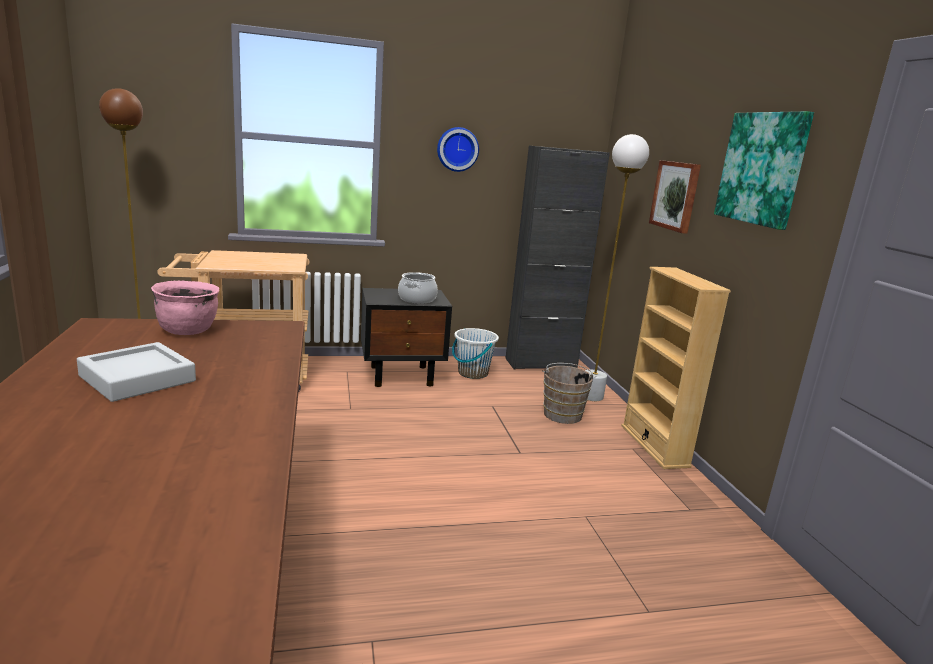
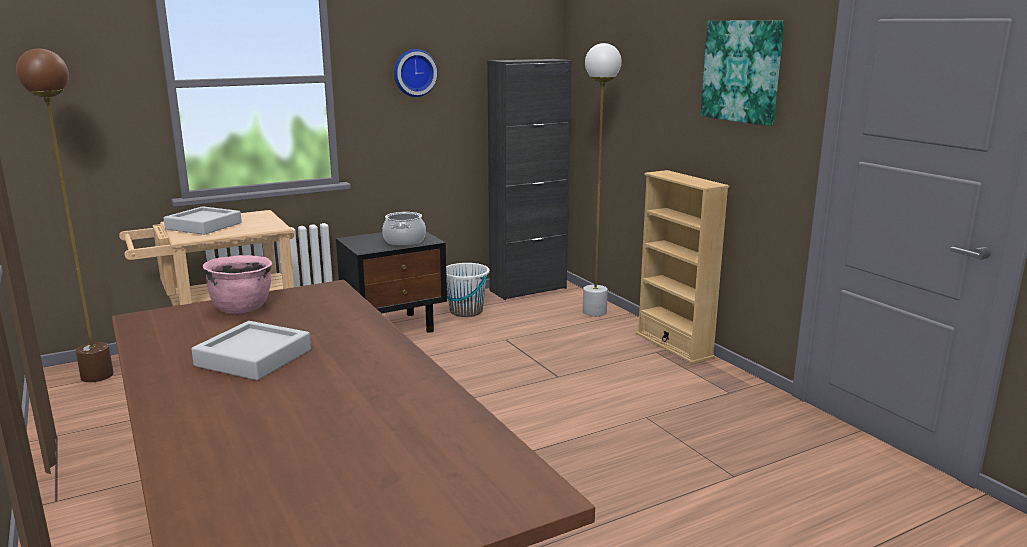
camera: 15 degrees left, 0 degrees up
brown bucket [542,363,596,424] -> none
picture [649,160,701,234] -> none
none -> grey tray [164,206,242,235]

